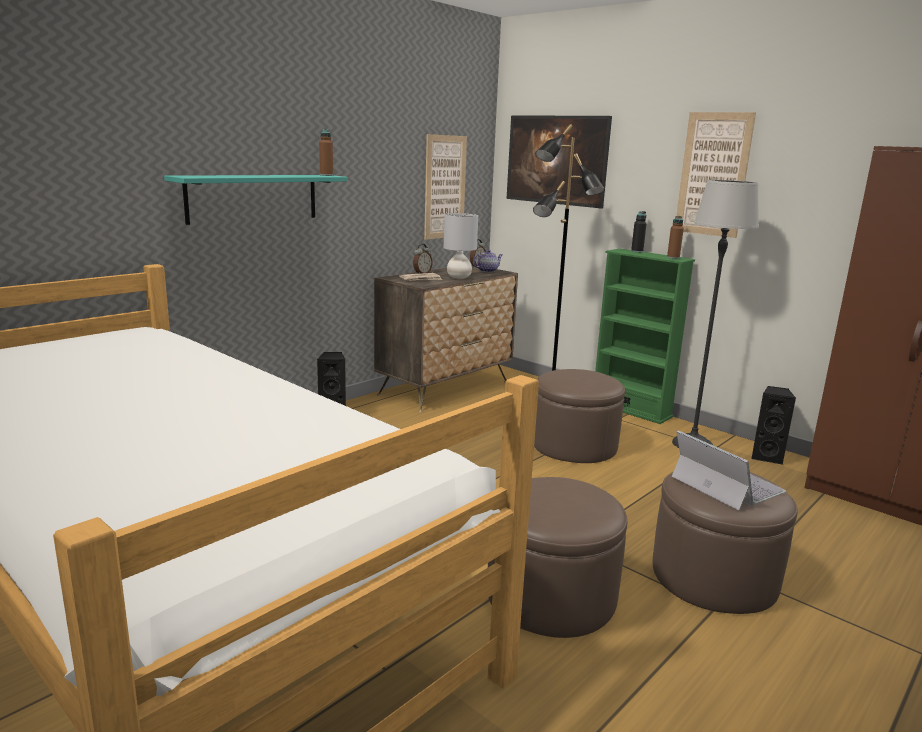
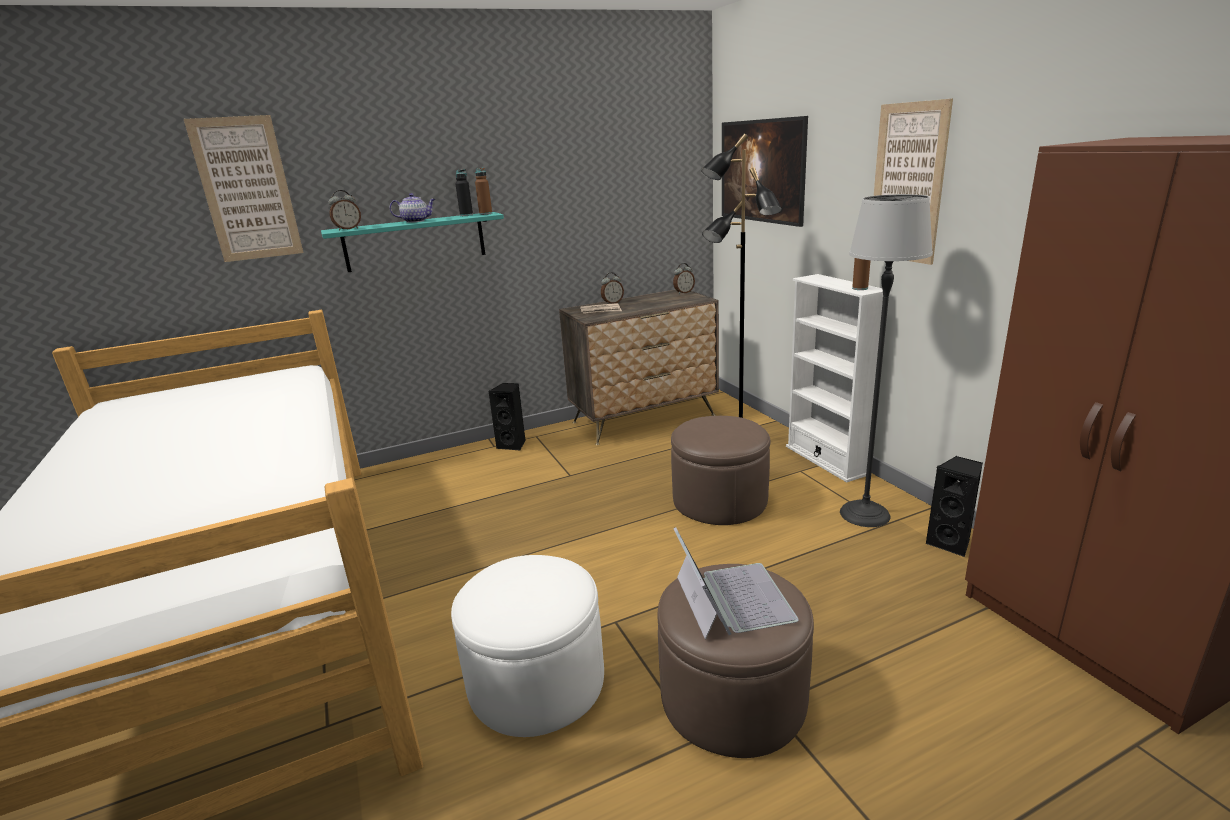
camera: 25 degrees right, 5 degrees up
picture [424,134,467,240] -> picture moved to [184,115,304,262]
grey table lamp [444,213,478,279] -> none
teapot [473,250,503,272] -> teapot moved to [390,193,435,223]
brown ottoman [488,477,627,638] -> white ottoman [451,555,604,737]
green bookcase [595,249,695,424] -> white bookcase [786,274,883,483]
black bottle [631,211,646,253] -> black bottle moved to [455,169,473,216]
none -> alarm clock [328,190,361,231]

